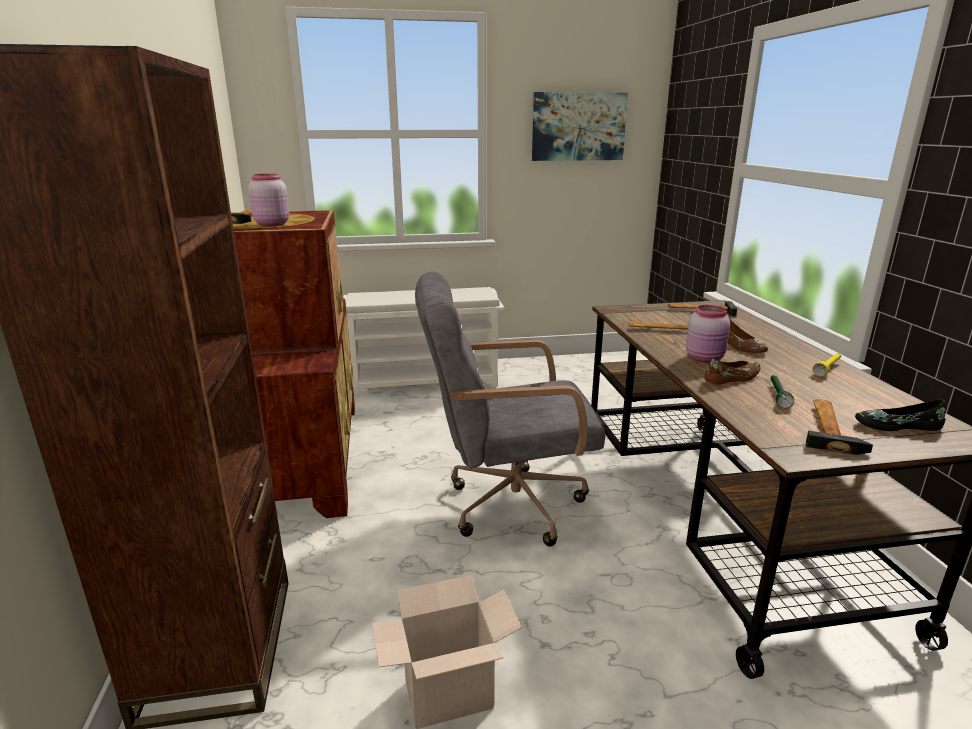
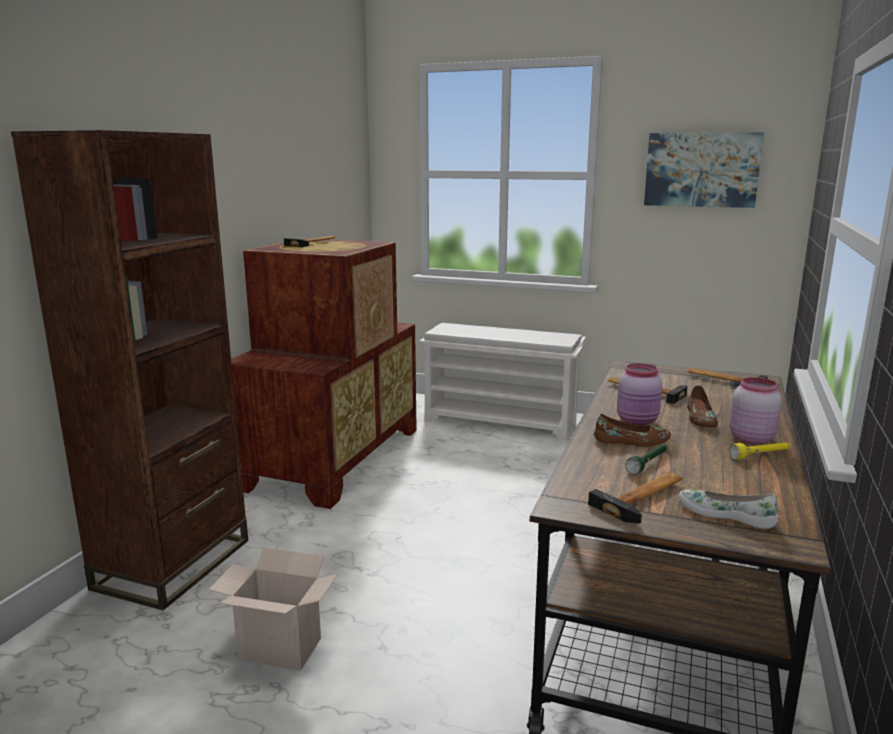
camera: 30 degrees right, 5 degrees down
pink jar [248,174,289,226] -> pink jar moved to [729,377,782,444]
grey office chair [415,272,605,547] -> none
black shoe [855,399,946,431] -> white shoe [679,490,778,529]

